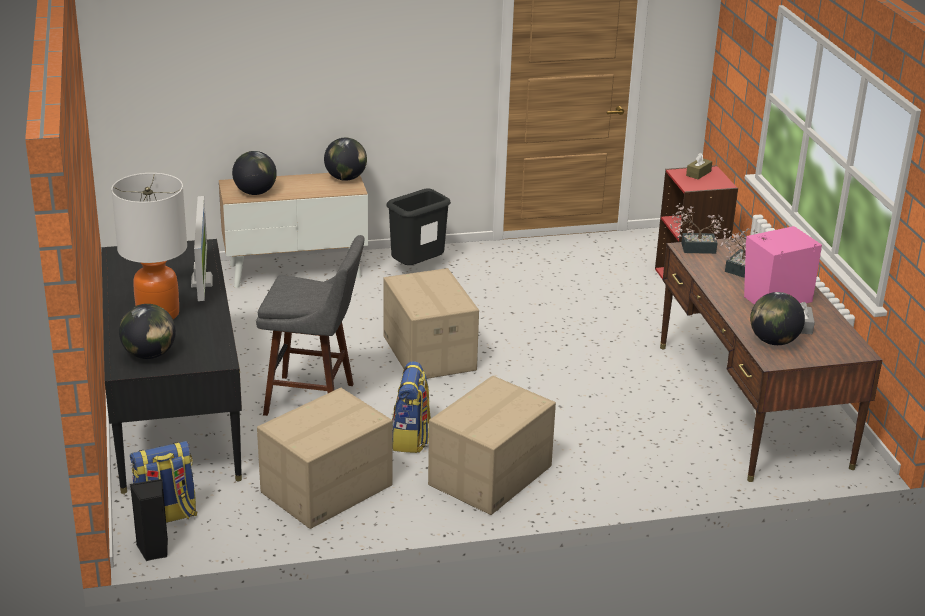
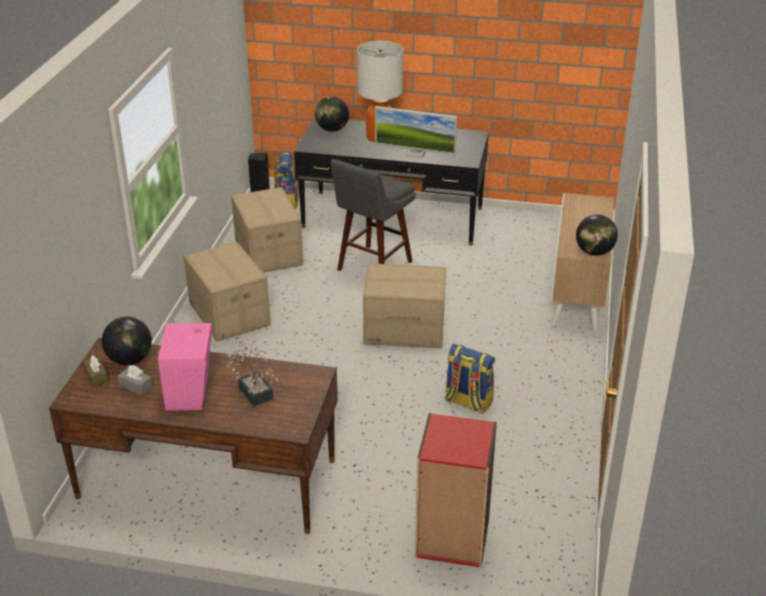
camera: 115 degrees right, 5 degrees up
globe [232,151,277,195] -> none
black trash can [386,188,451,265] -> none
backpack [392,361,431,453] -> backpack moved to [445,344,495,414]
potted plant [670,203,727,254] -> none
brown tissue box [686,152,712,179] -> brown tissue box moved to [83,355,108,387]

